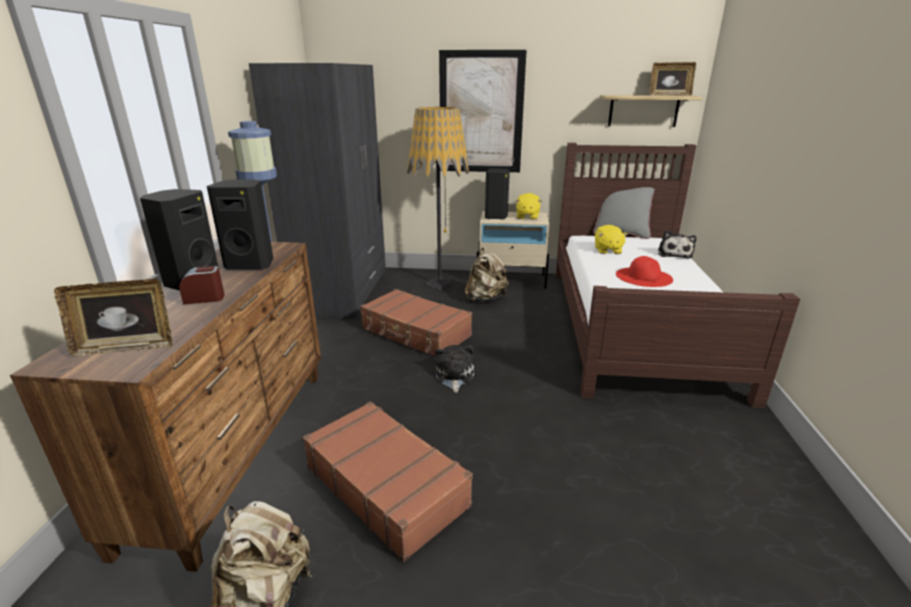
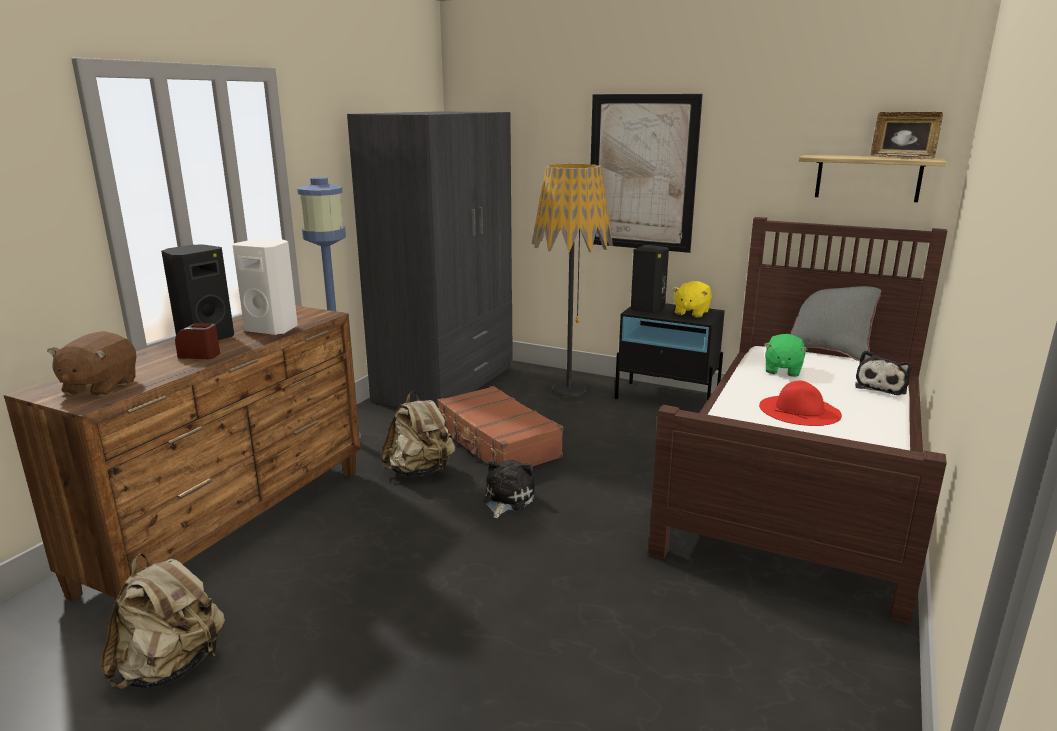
camera: 20 degrees right, 5 degrees down
picture frame [54,279,172,356] -> brown plush toy [47,331,137,397]
black speaker [207,179,274,270] -> white speaker [233,239,298,335]
brown suitcase [303,402,473,562] -> none
beige backpack [465,248,508,302] -> beige backpack moved to [381,391,456,477]
beige nightstand [477,211,549,289] -> black nightstand [615,303,725,401]
yellow plush toy [595,225,628,254] -> green plush toy [764,334,808,377]

